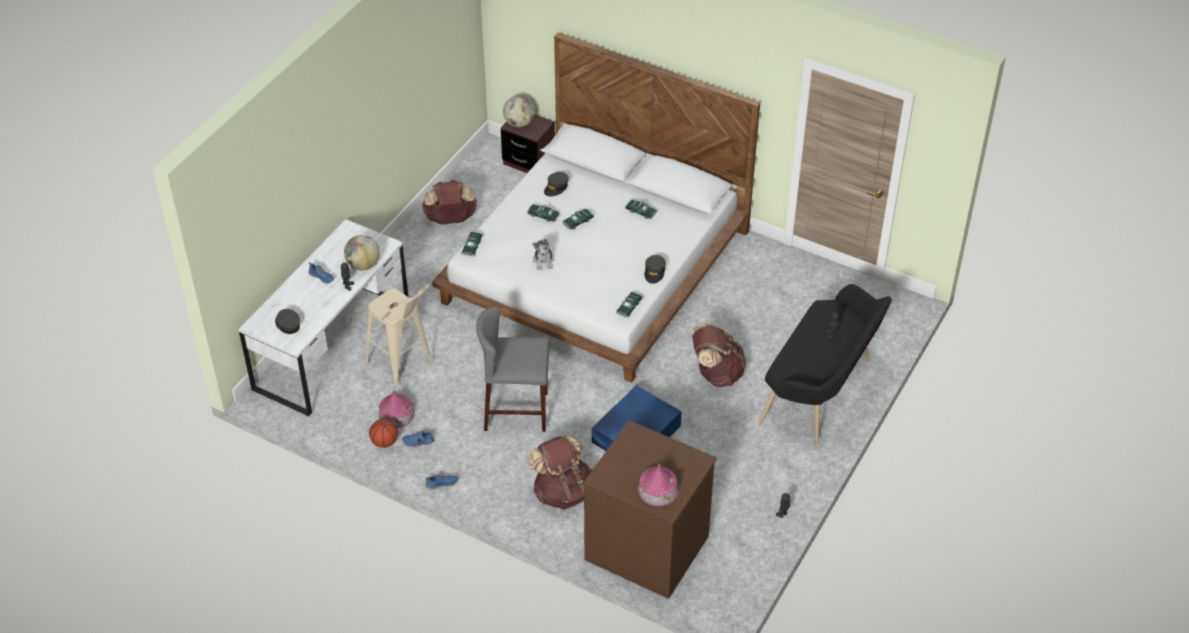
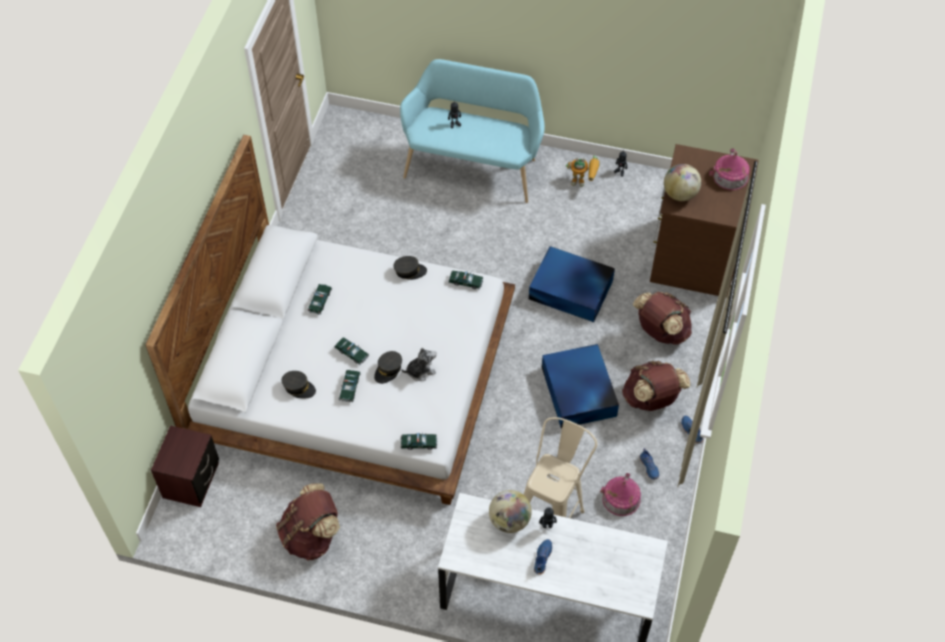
camera: 105 degrees left, 10 degrees up
grey cap [275,309,300,334] -> grey cap moved to [374,351,402,384]
basketball [369,419,398,448] -> none
grey stool [476,306,550,432] -> blue storage box [542,344,619,428]
globe [503,95,535,127] -> globe moved to [664,164,701,201]
brown backpack [692,323,747,387] -> brown backpack moved to [622,361,691,411]
black bench [758,284,892,444] -> turquoise bench [400,59,545,203]
none -> toy robot [566,156,600,187]

